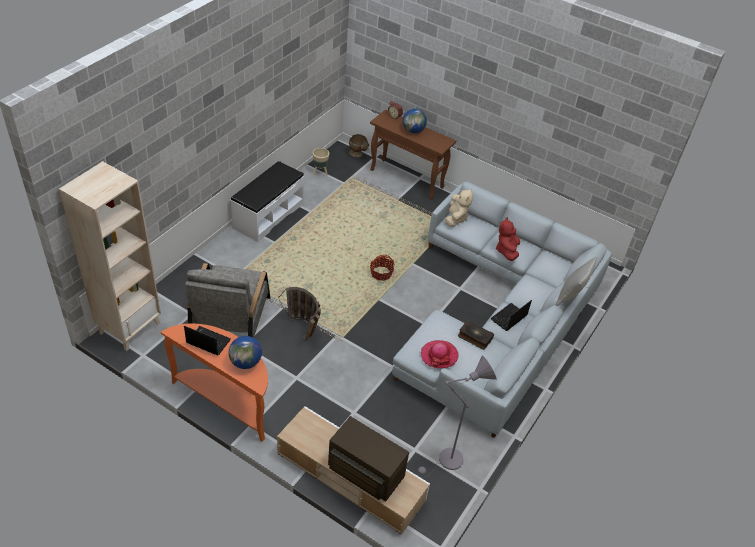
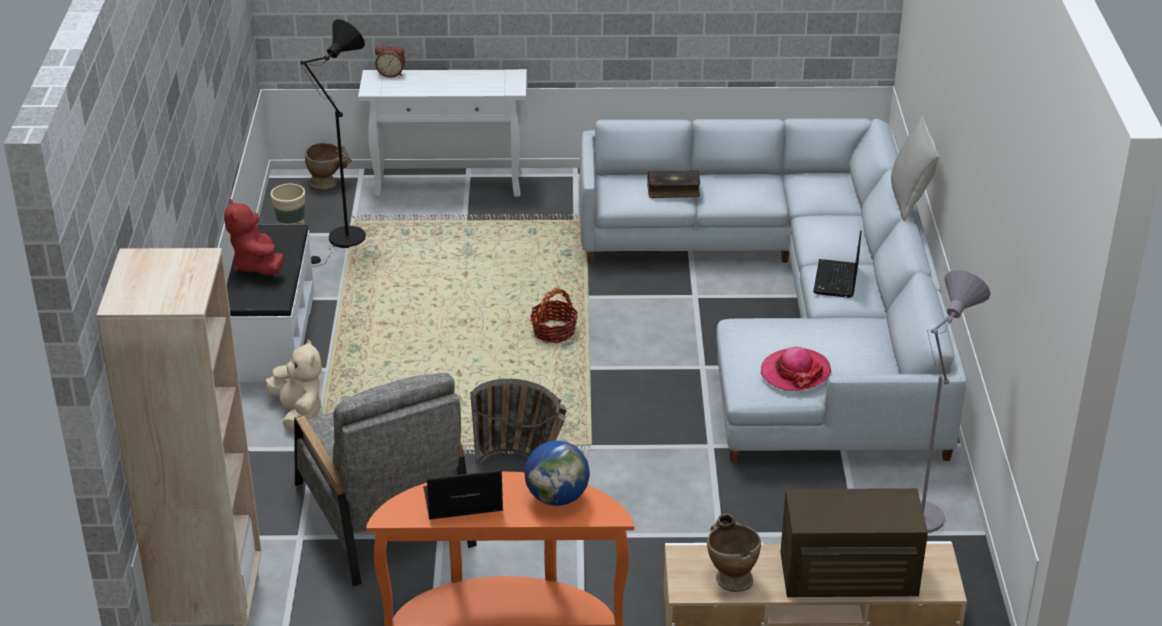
camera: 30 degrees left, 10 degrees down
brown console table [370,109,456,199] -> white console table [358,69,527,198]
globe [403,109,427,133] -> none
beige plush toy [445,188,473,227] -> beige plush toy moved to [266,339,322,431]
book [458,320,494,350] -> book moved to [647,170,700,198]
red plush toy [496,217,520,261] -> red plush toy moved to [224,199,284,275]
none -> black floor lamp [300,19,366,267]
none -> beige vase [707,514,761,592]

